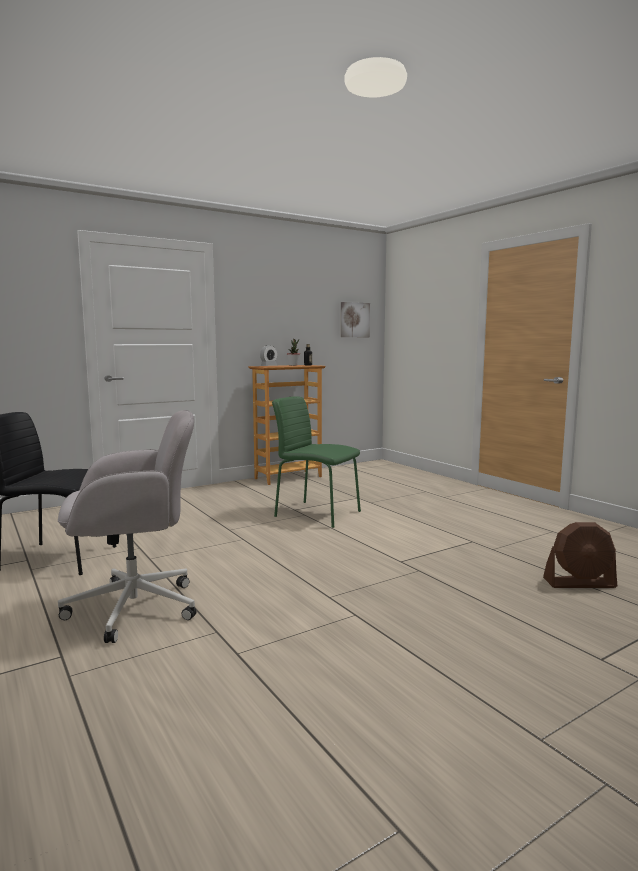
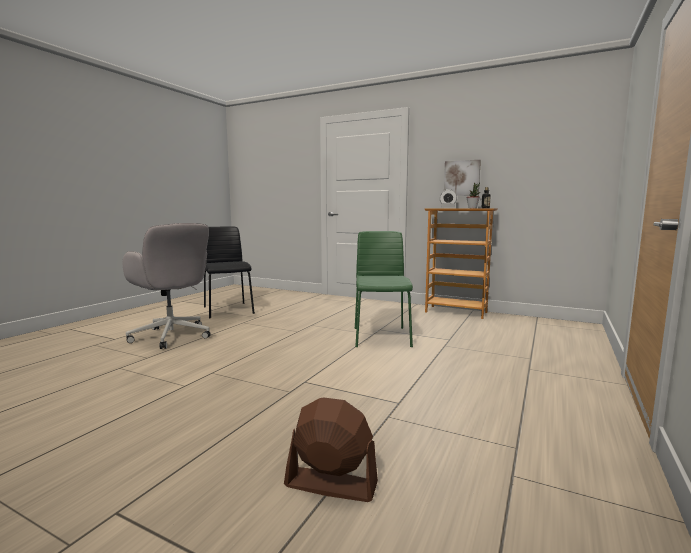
camera: 60 degrees right, 0 degrees up
picture [341,302,370,337] -> picture moved to [444,160,481,196]
brown fan [543,522,617,588] -> brown fan turned 135 degrees clockwise [284,397,378,502]

